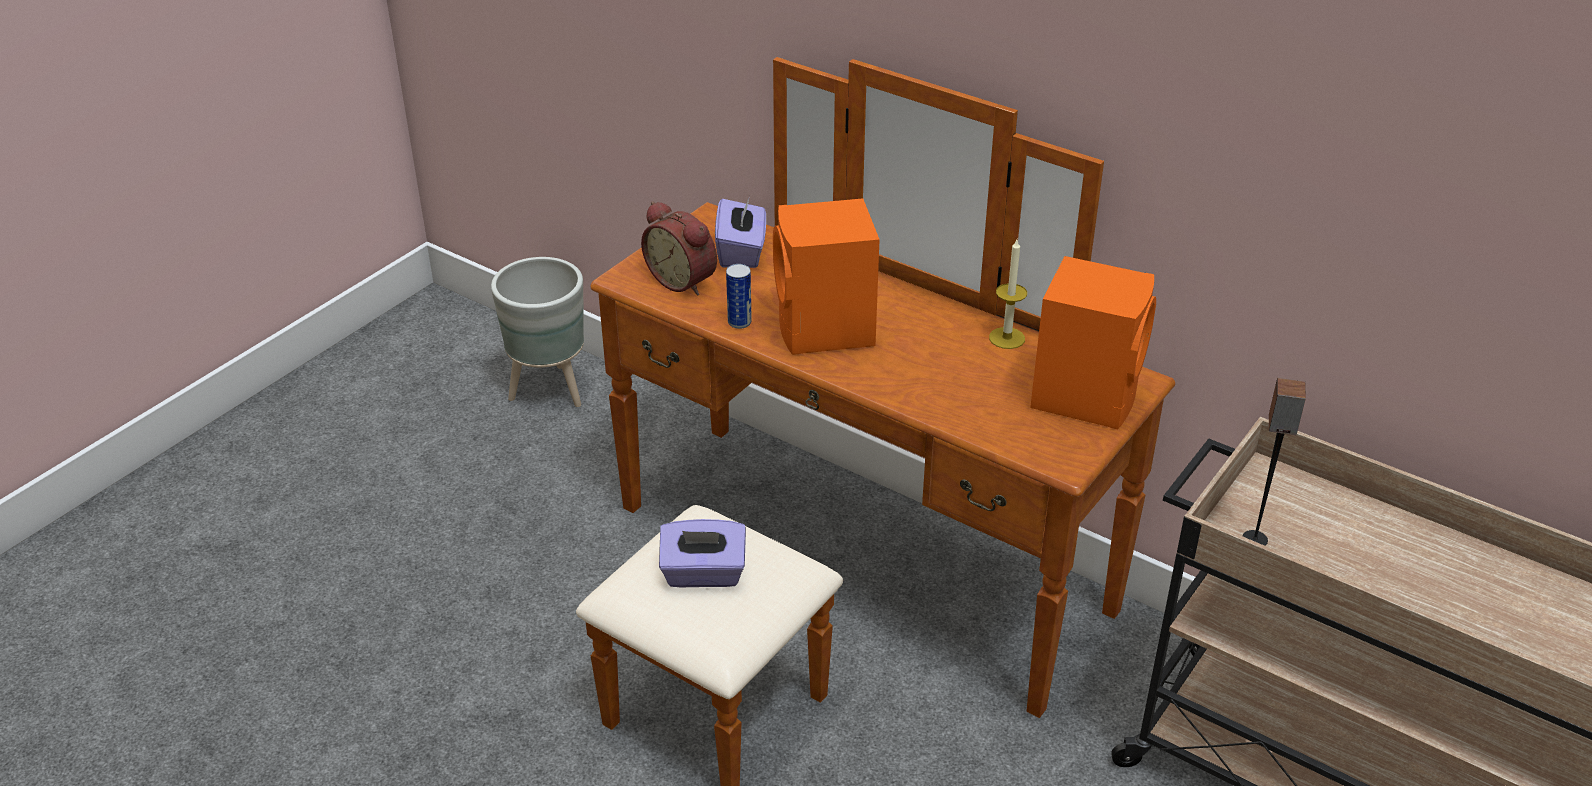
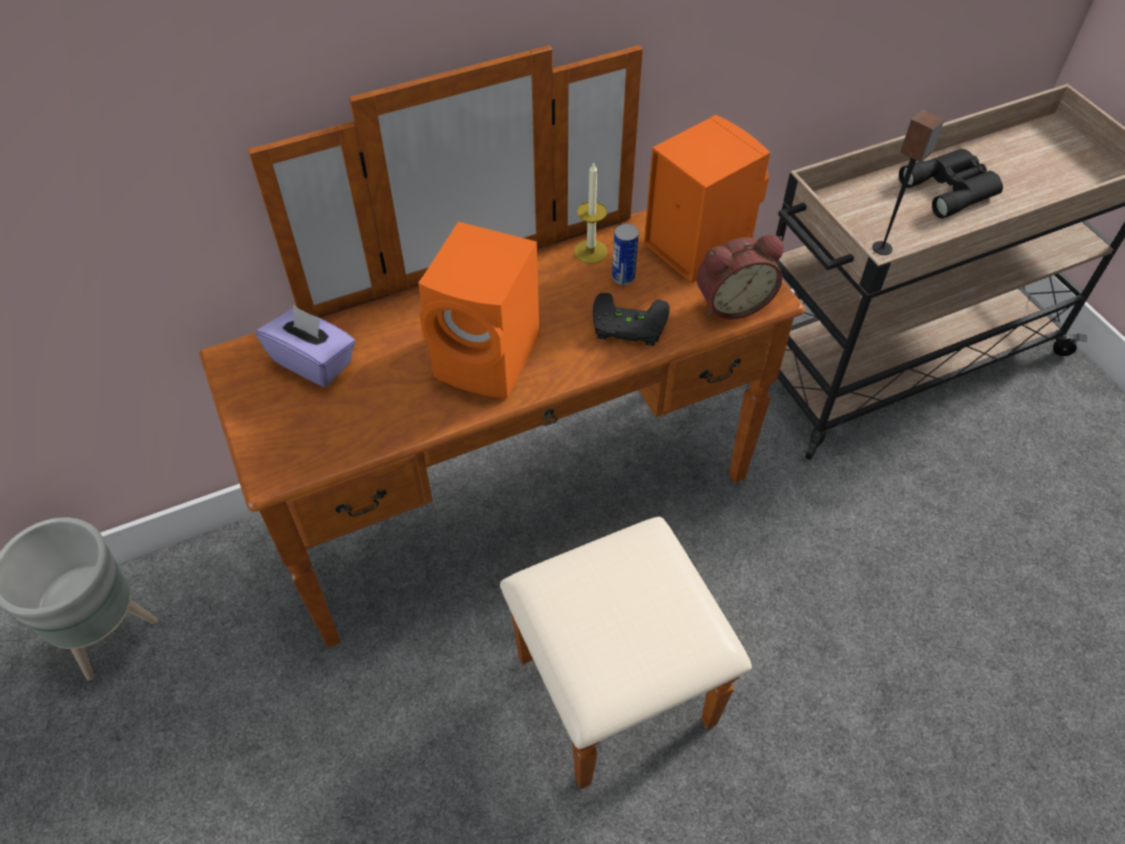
camera: 60 degrees left, 15 degrees up
alarm clock [641,201,717,295] -> alarm clock moved to [696,235,784,319]
purple tissue box [659,519,746,588] -> none
can [726,264,752,329] -> can moved to [612,224,639,285]
none -> black game controller [593,293,670,346]
none -> black binoculars [899,149,1003,218]

